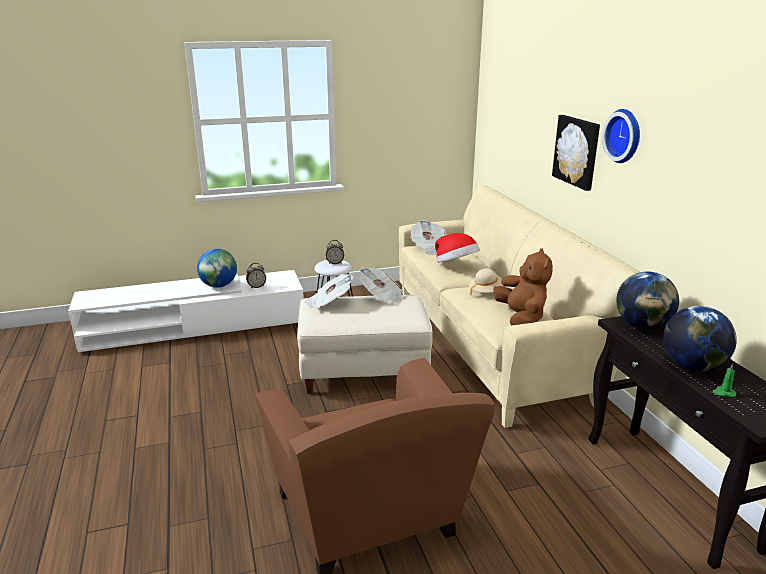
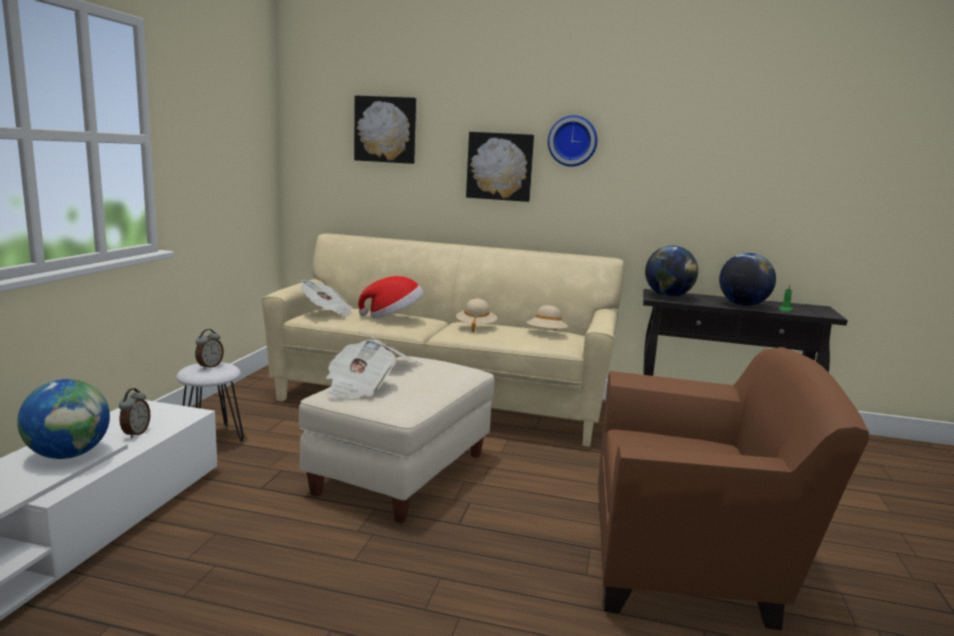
camera: 60 degrees left, 10 degrees down
brown plush toy [493,248,553,325] -> beige hat [526,305,568,331]
none -> picture [354,96,416,164]

